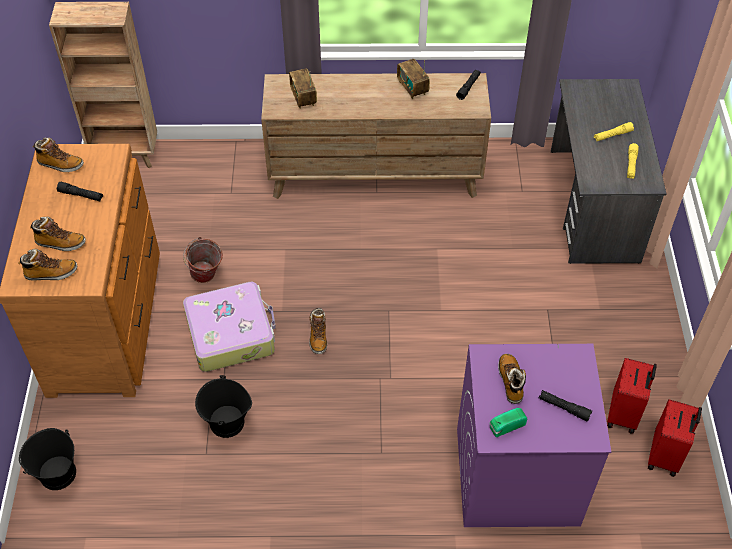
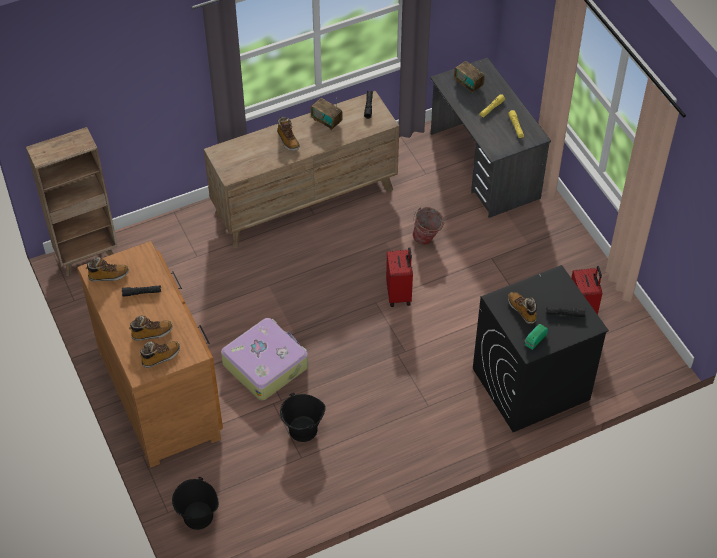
camera: 25 degrees left, 0 degrees up
bucket [183,237,223,283] -> bucket moved to [412,207,444,245]
radio [289,68,317,109] -> radio moved to [454,61,485,93]
boot [309,308,327,354] -> boot moved to [277,117,300,151]
purple washing machine [457,344,611,527] -> black washing machine [473,265,609,432]
red suitcase [648,399,702,477] -> red suitcase moved to [386,247,413,307]

